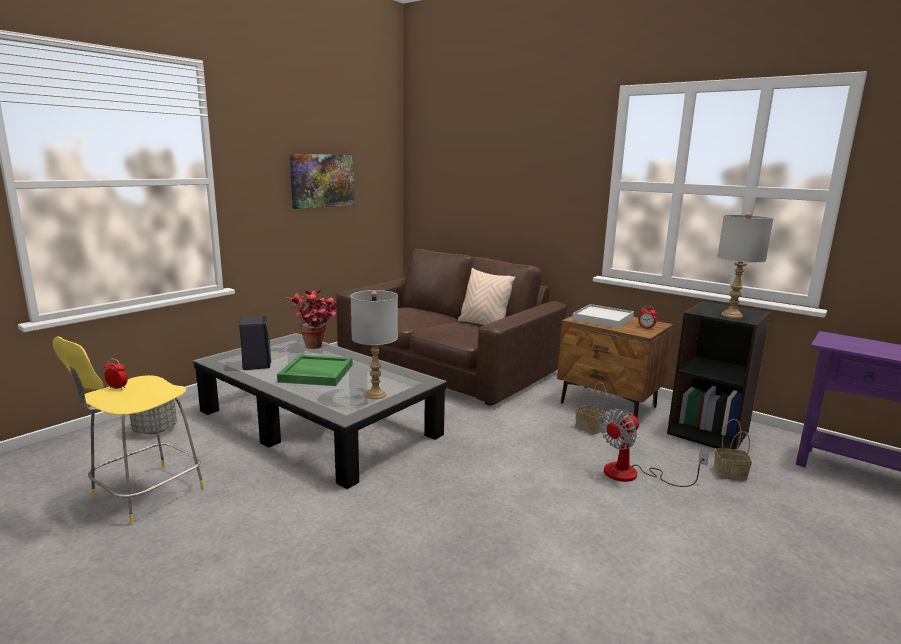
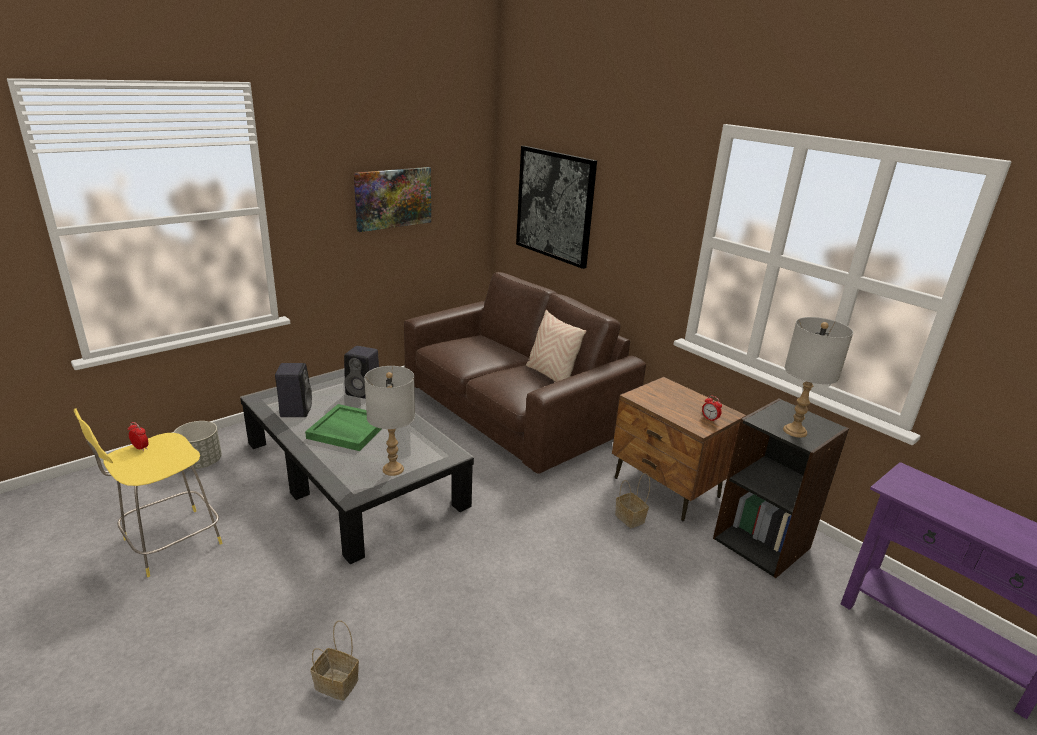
camera: 10 degrees right, 10 degrees up
potted plant [286,290,340,349] -> black speaker [344,346,379,399]
white tray [572,304,634,328] -> none
fan [600,409,709,487] -> none
basket [714,419,752,481] -> basket moved to [311,620,359,701]
none -> picture [516,146,597,269]

